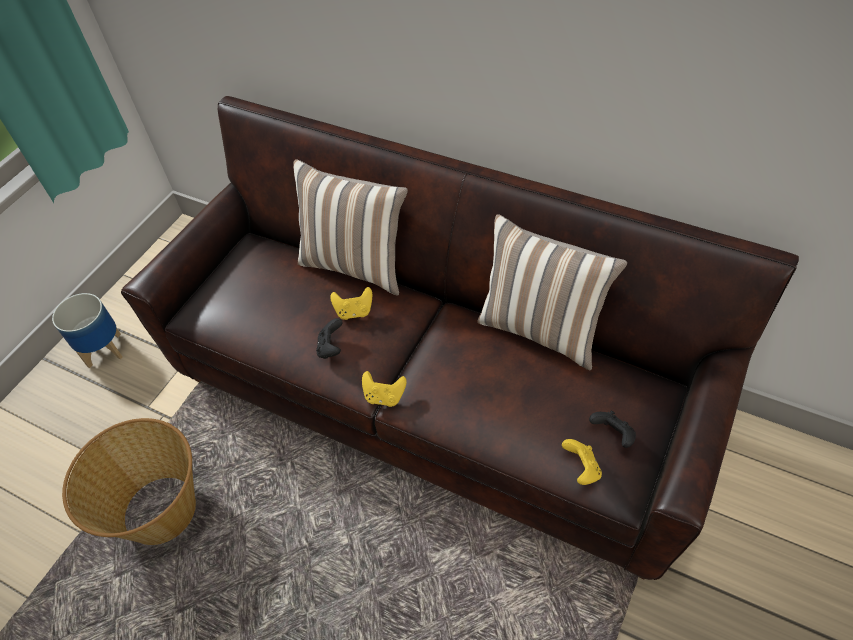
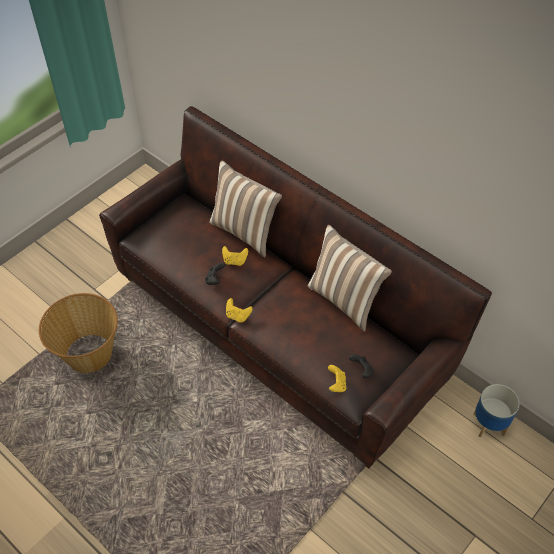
camera: 10 degrees right, 0 degrees up
planter [52,293,122,368] -> planter moved to [473,384,520,438]

